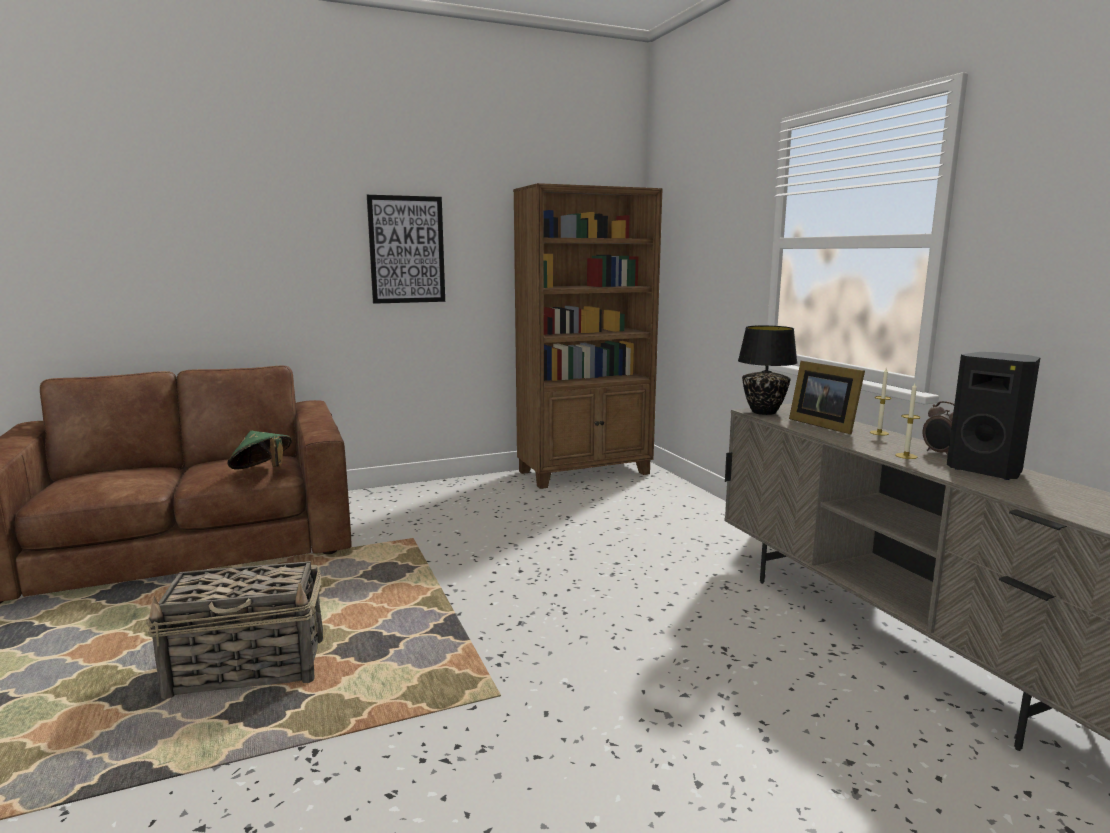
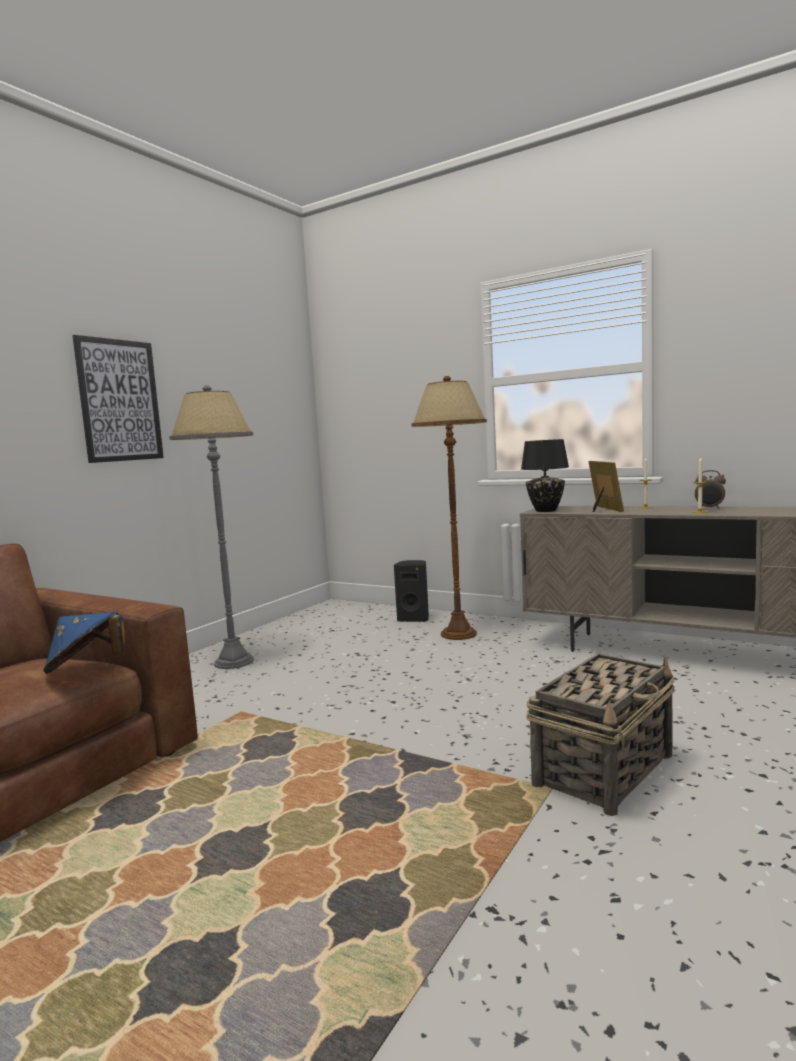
camera: 35 degrees left, 5 degrees down
basket [146,561,323,699] -> basket moved to [526,653,675,816]
green hat [227,431,292,470] -> blue hat [43,612,125,674]
brown bookcase [513,183,662,489] -> none
picture frame [789,361,865,434] -> picture frame turned 120 degrees counterclockwise [588,461,624,512]
black speaker [947,352,1040,480] -> black speaker moved to [394,560,429,622]
none -> grey floor lamp [169,386,254,669]
none -> brown floor lamp [412,376,487,640]

